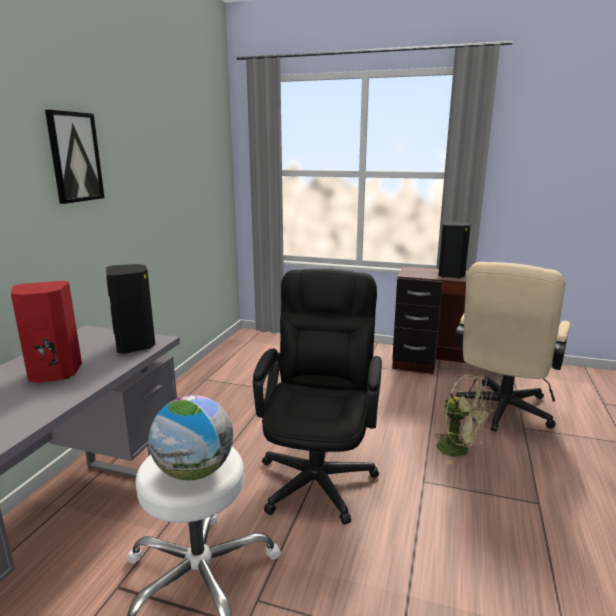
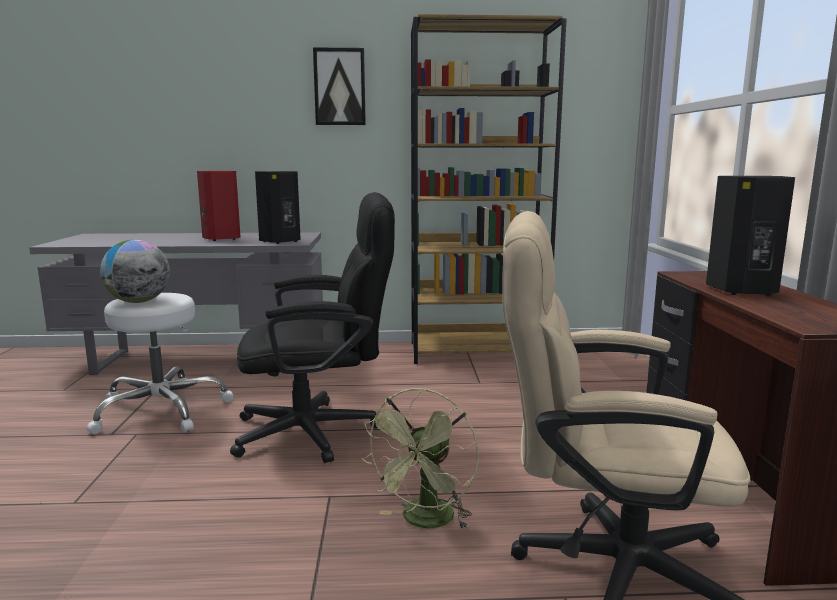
camera: 70 degrees right, 5 degrees down
none -> brown bookcase [411,14,567,364]

